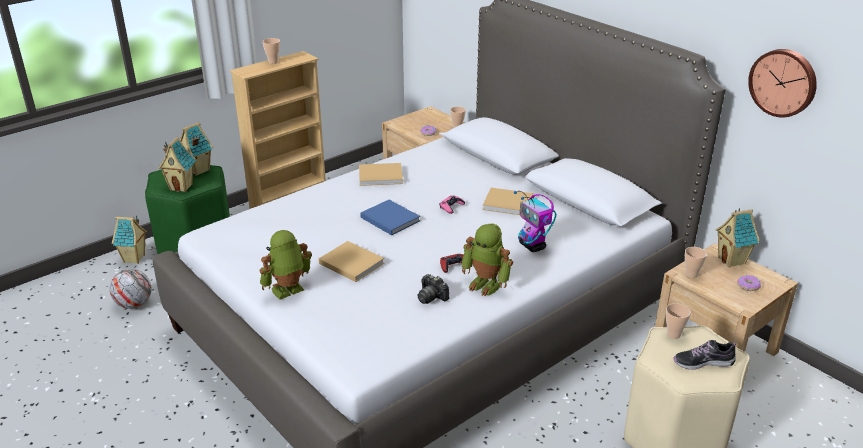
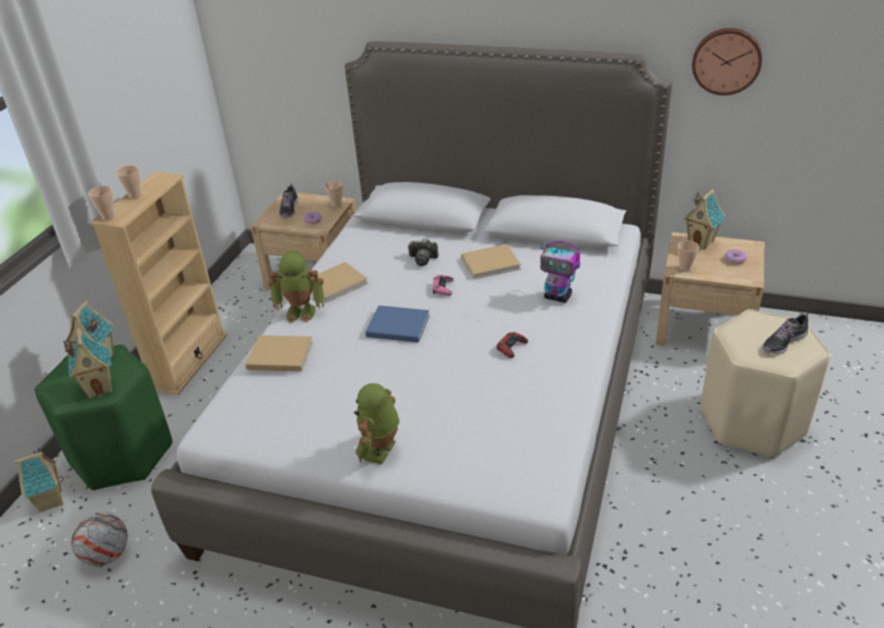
camera: 30 degrees left, 5 degrees up
beige book [319,241,384,282] -> beige book moved to [245,335,313,371]
camera [418,274,449,304] -> camera moved to [408,239,439,266]
toy robot [461,223,513,297] -> toy robot moved to [268,251,324,323]
cup [666,303,691,339] -> cup moved to [88,186,115,220]
none -> shoe [279,183,298,218]

